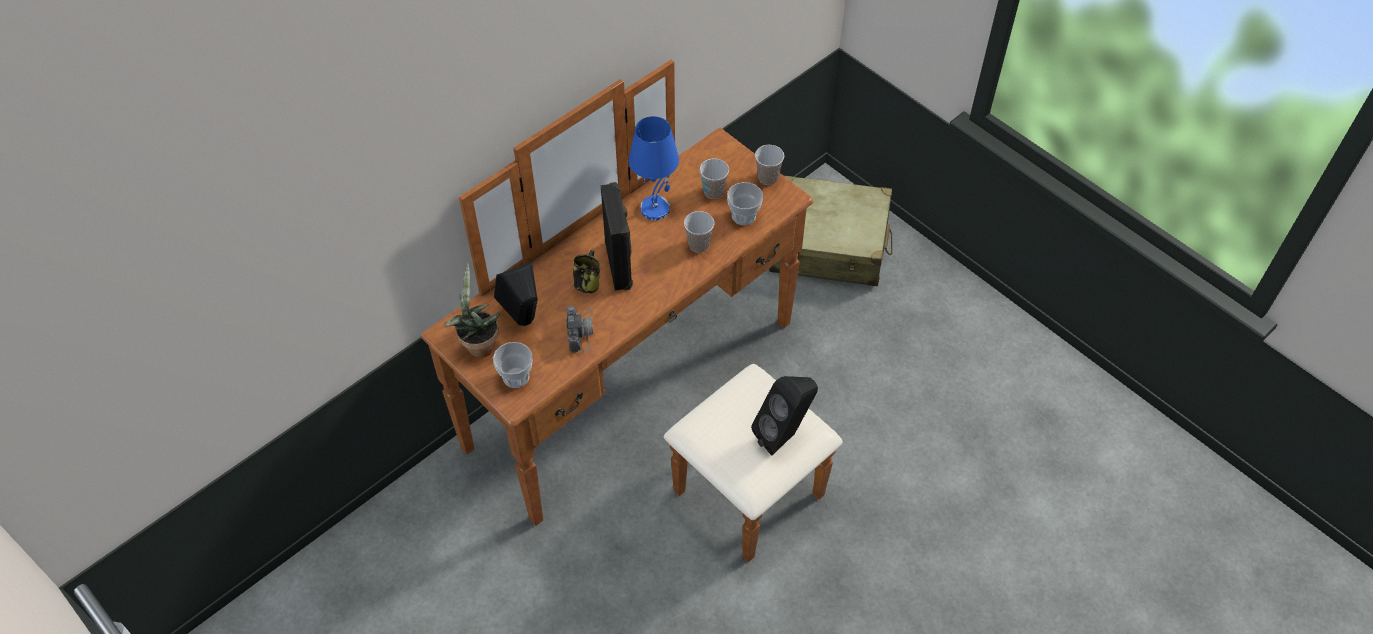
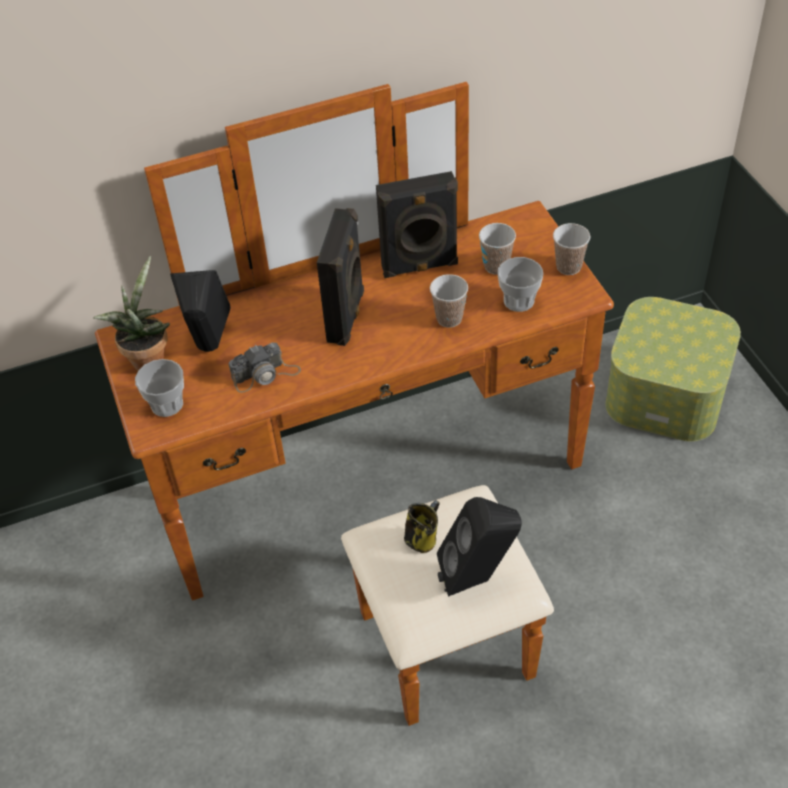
camera: 25 degrees right, 5 degrees down
camera [566,306,593,353] -> camera turned 45 degrees clockwise [228,342,301,393]
mug [573,250,600,293] -> mug moved to [404,500,440,553]
blue table lamp [629,116,679,221] -> black speaker [376,171,458,278]
beige suitcase [769,176,893,286] -> storage box [605,297,741,442]

